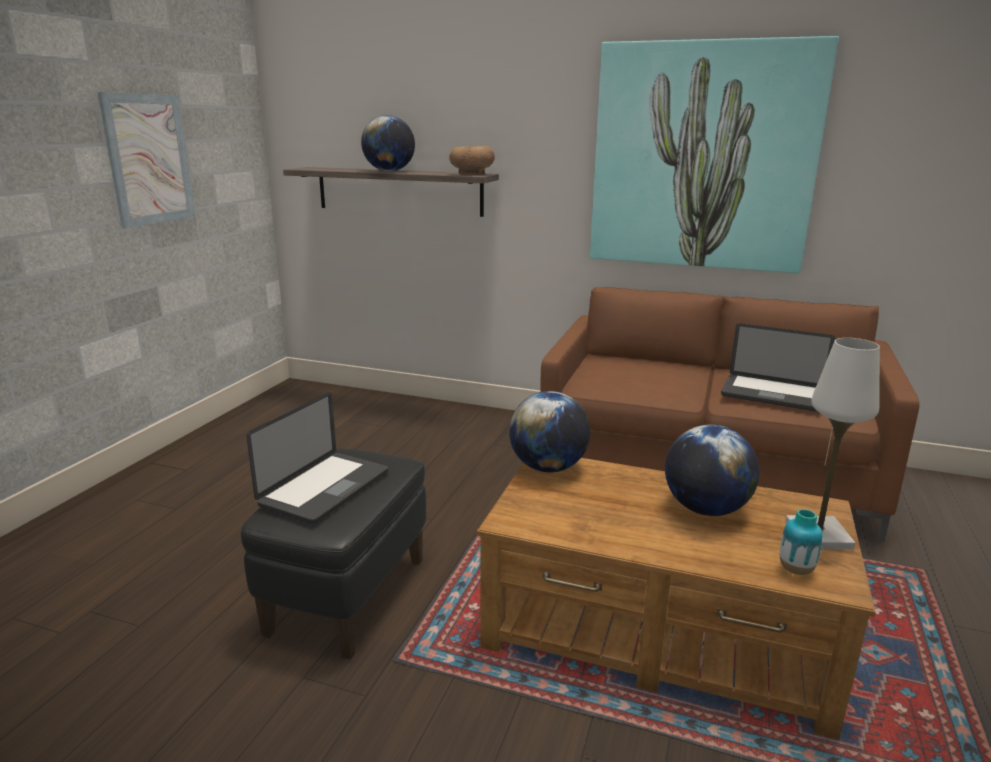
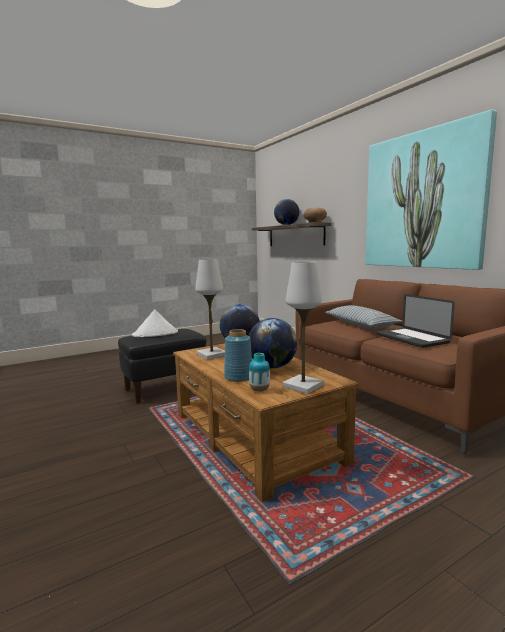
camera: 40 degrees right, 10 degrees down
picture [98,92,195,228] -> none
laptop [246,392,388,524] -> white hat [132,309,178,337]
none -> white table lamp [195,259,225,360]
none -> blue vase [224,329,252,382]
none -> pillow [325,305,402,329]

